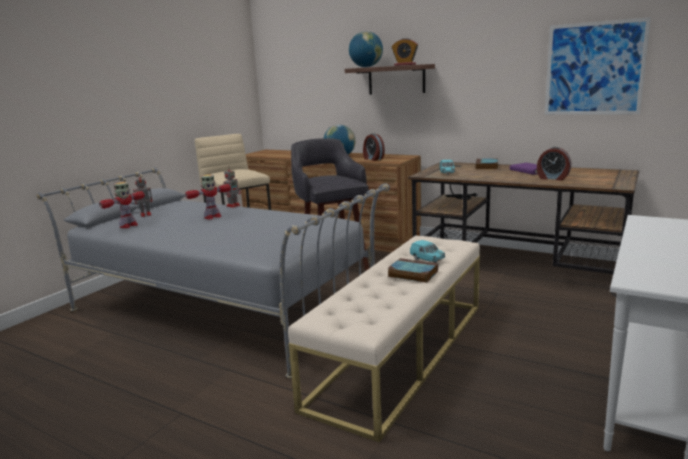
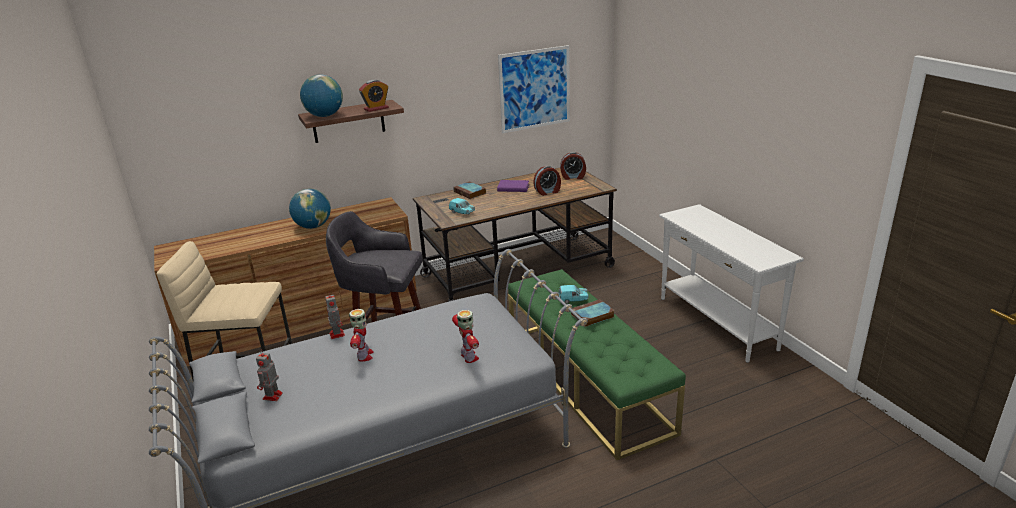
camera: 55 degrees left, 10 degrees up
toy robot [99,182,145,228] -> toy robot moved to [452,310,479,363]
beige bench [288,236,480,442] -> green bench [508,269,686,460]
alarm clock [363,133,385,161] -> alarm clock moved to [560,152,586,180]

